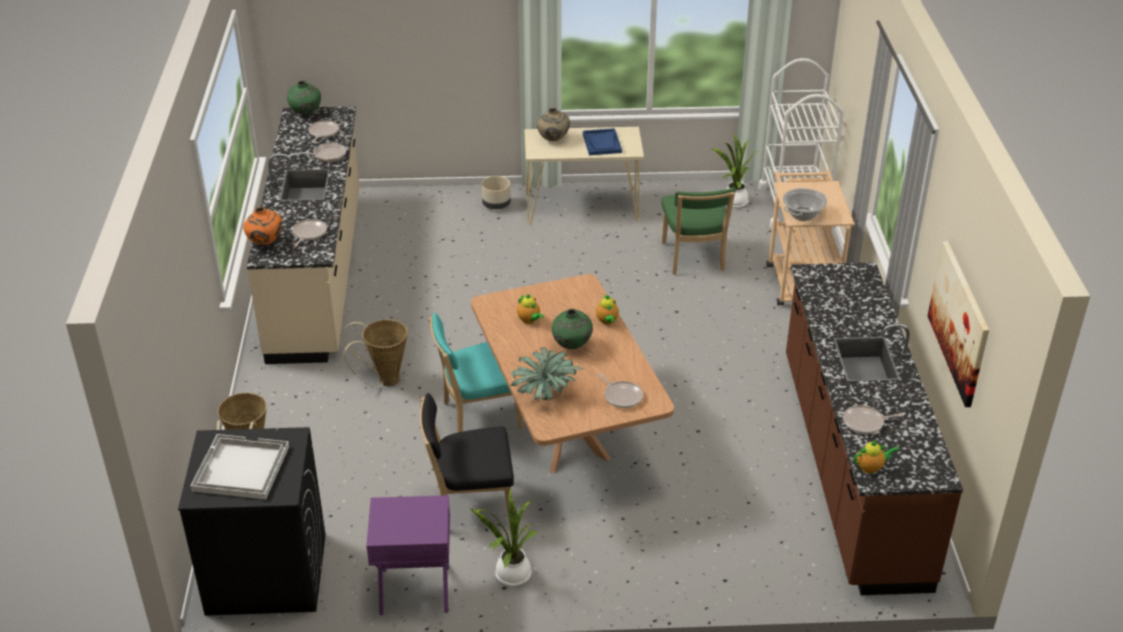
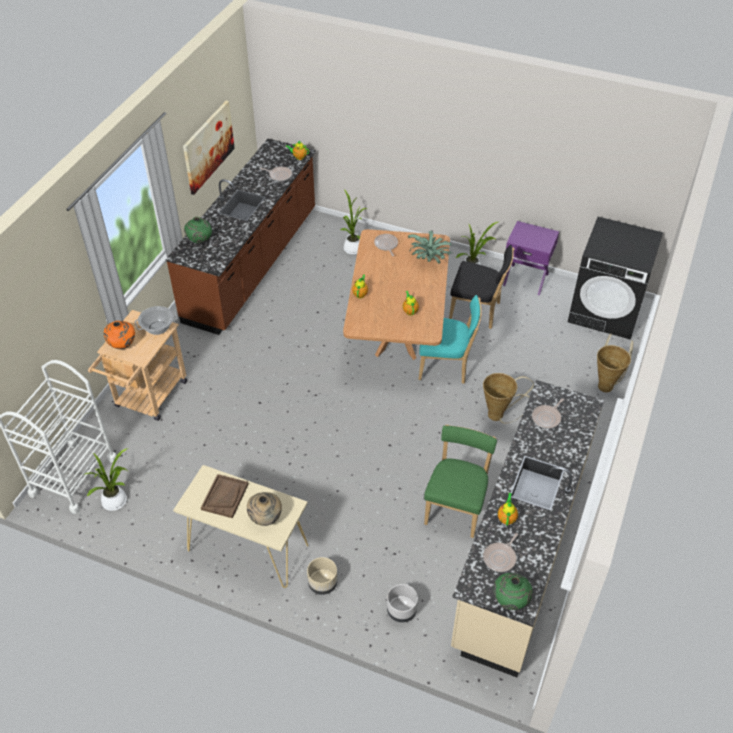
camera: 155 degrees left, 10 degrees up
white tray [191,434,289,499] -> none
orange vase [243,207,282,245] -> orange vase moved to [104,321,135,349]
frying pan [291,142,346,163] -> teapot [498,493,518,526]
green vase [552,309,593,349] -> green vase moved to [184,217,212,244]
blue tray [583,128,622,155] -> brown tray [201,474,249,518]
green chair [662,188,736,275] -> green chair moved to [424,425,497,538]
none -> potted plant [340,189,367,255]
none -> grey planter [387,584,418,623]

